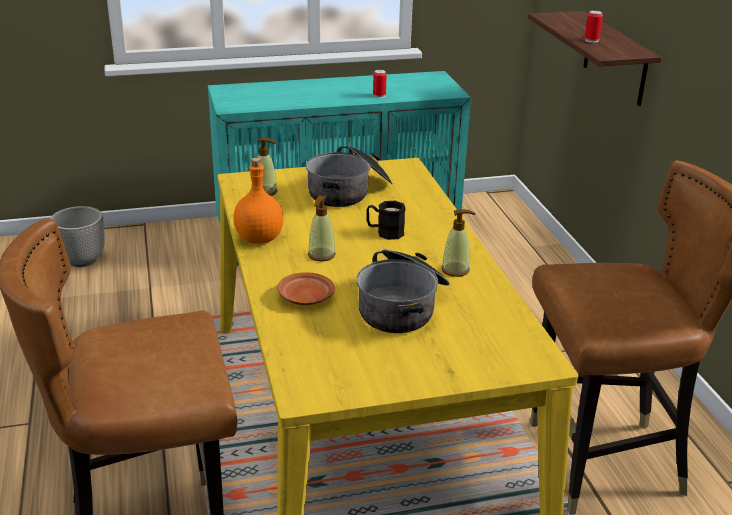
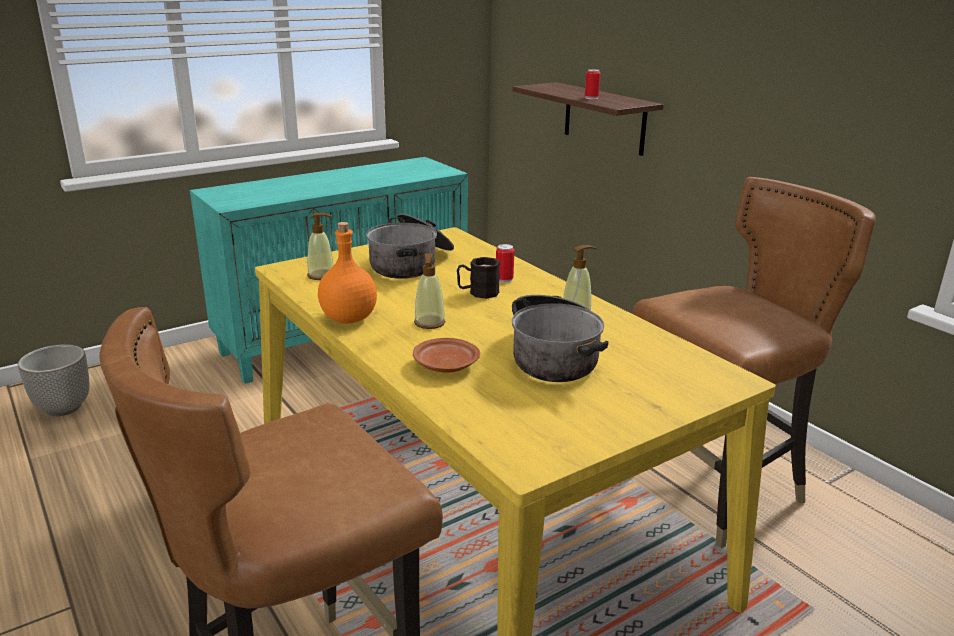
camera: 20 degrees left, 5 degrees down
can [373,70,387,98] -> can moved to [496,244,514,283]

